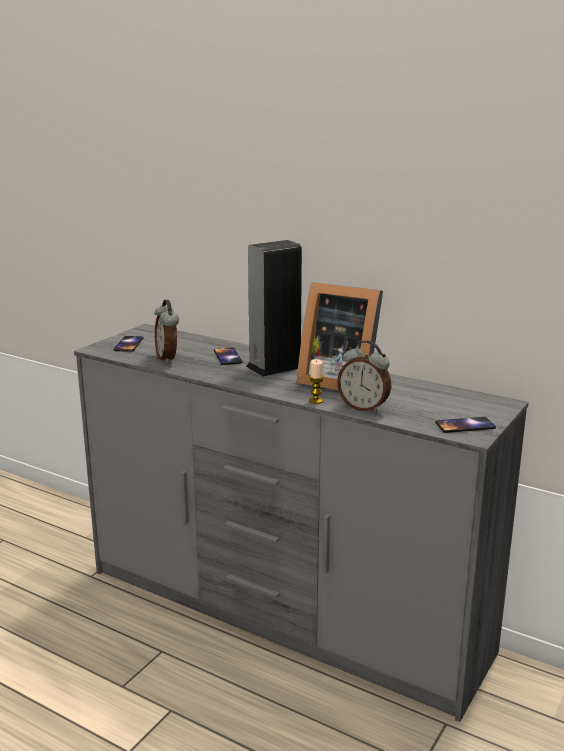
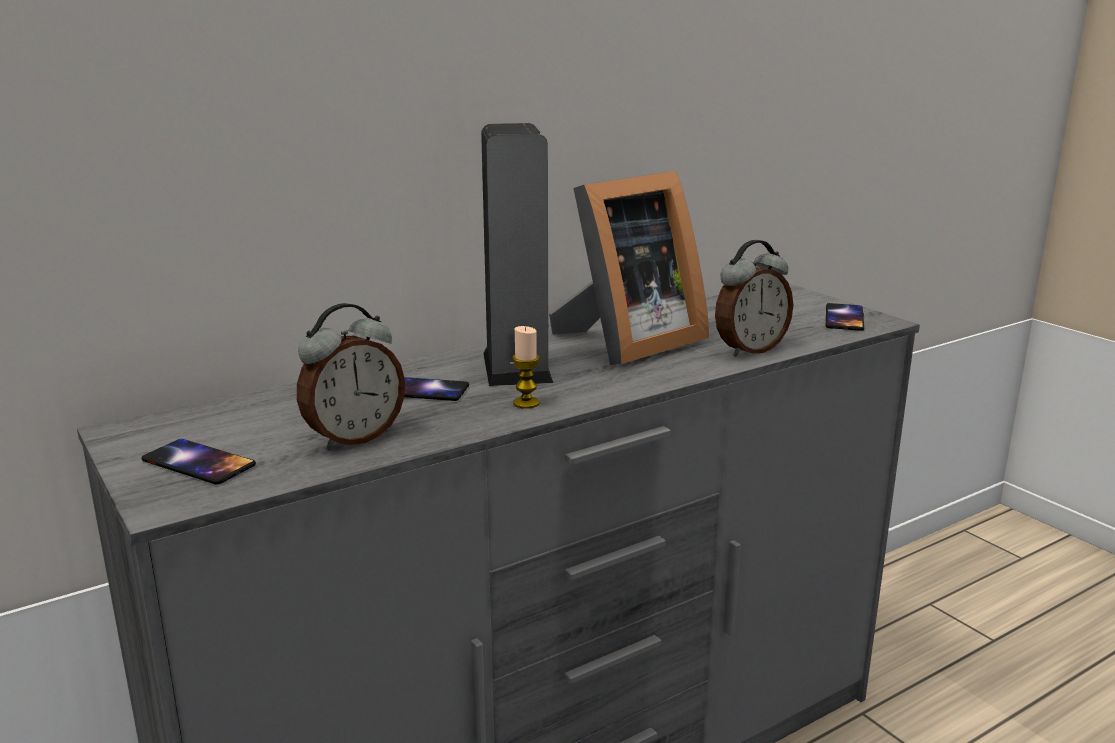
camera: 65 degrees left, 0 degrees up
alarm clock [154,300,179,363] -> alarm clock turned 45 degrees counterclockwise [297,303,405,450]
candle [309,359,324,404] -> candle moved to [512,326,540,409]

